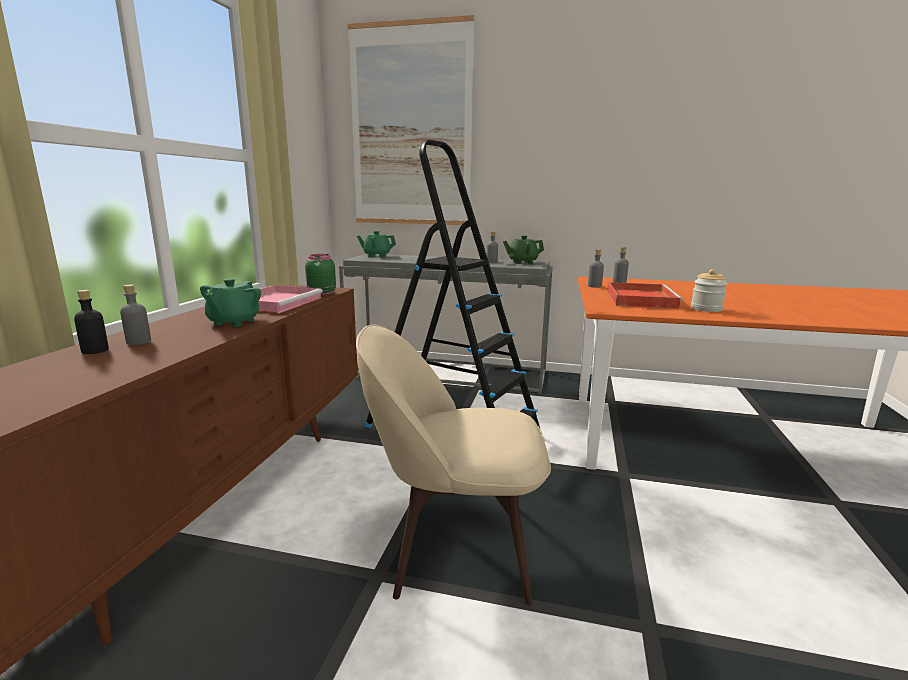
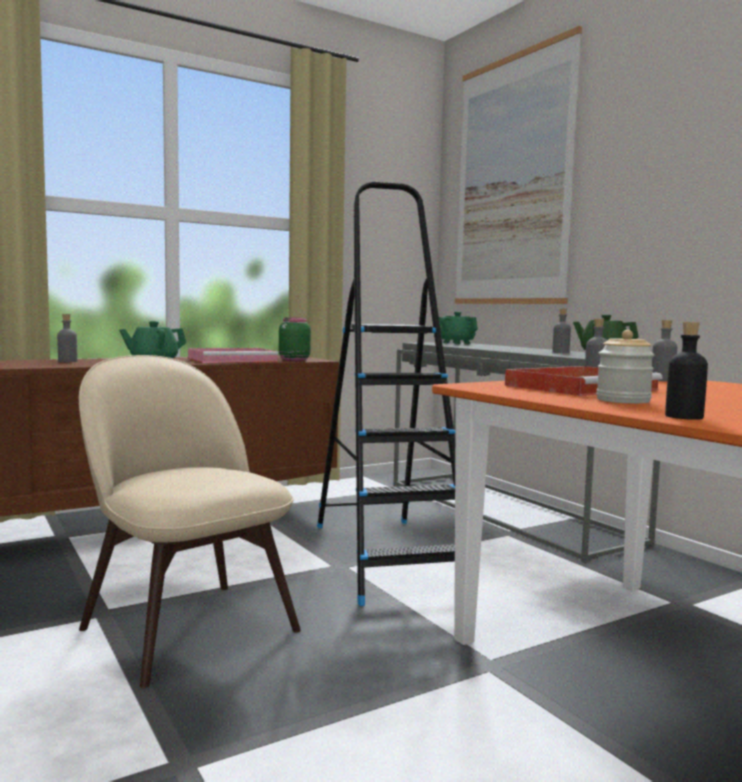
camera: 45 degrees right, 10 degrees down
black bottle [74,290,109,354] -> black bottle moved to [665,322,708,420]

